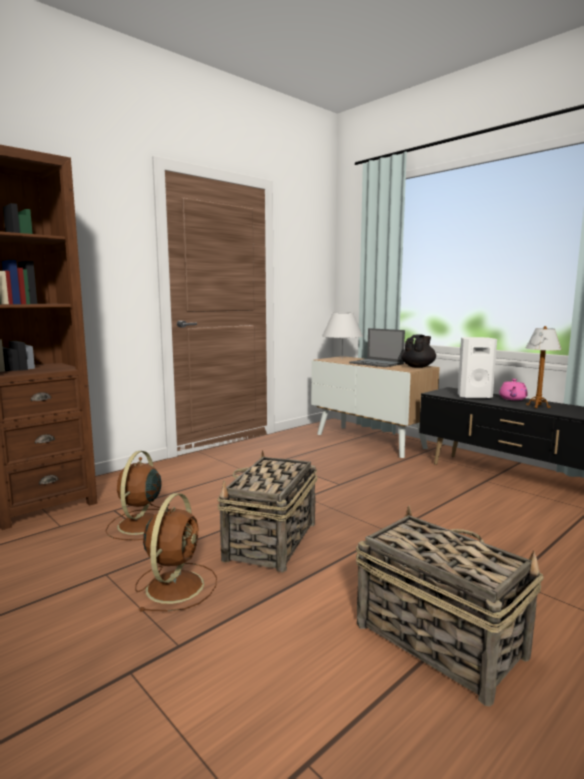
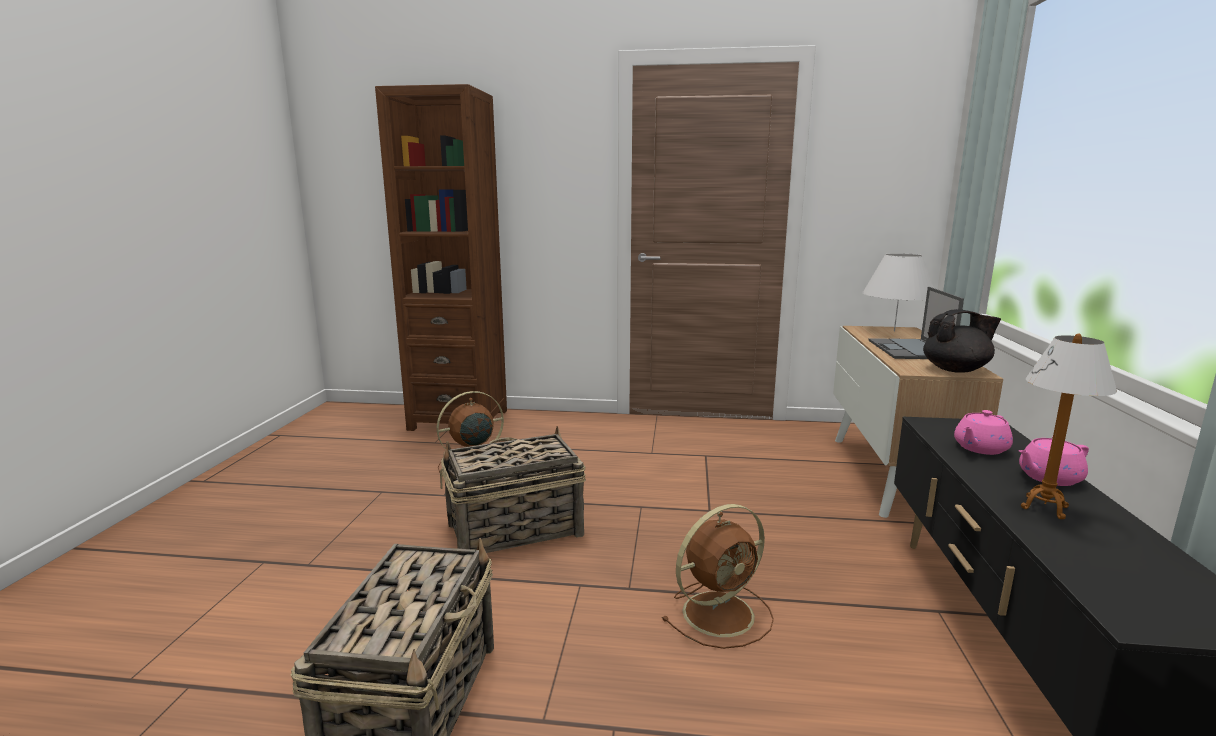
camera: 50 degrees right, 5 degrees up
brown fan [135,493,217,612] -> brown fan moved to [662,504,774,649]
white speaker [458,337,497,399] -> pink teapot [954,410,1013,455]

